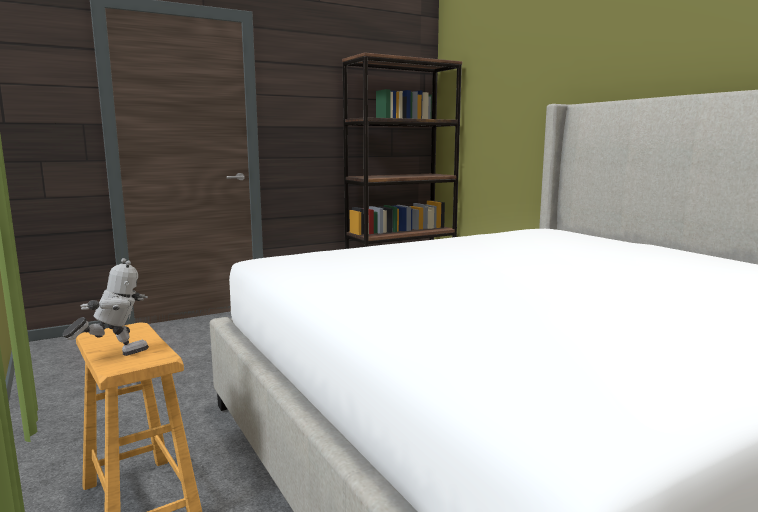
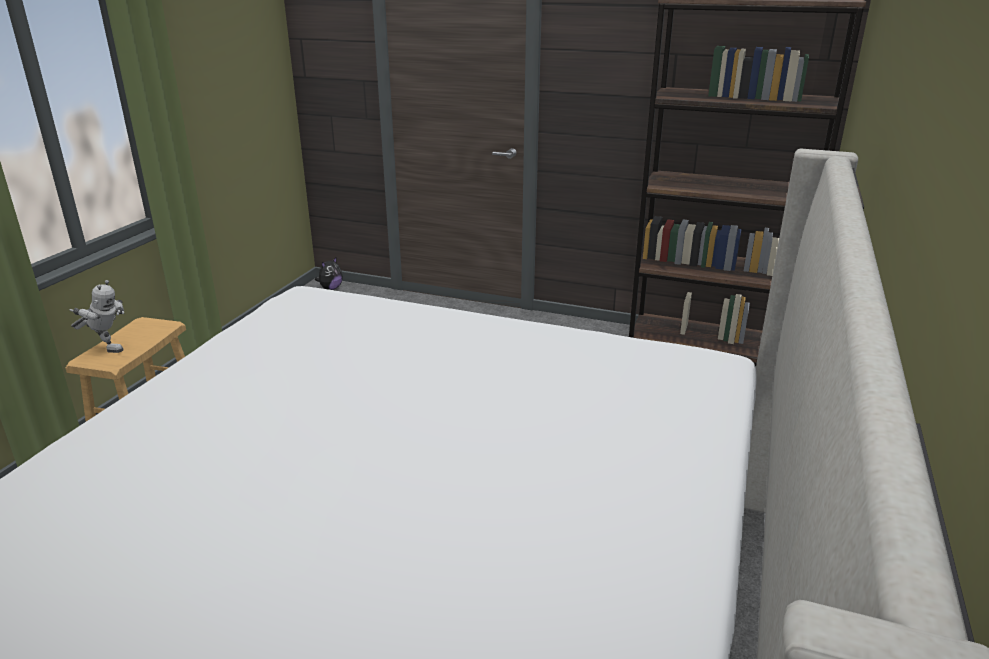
camera: 50 degrees right, 15 degrees up
none -> plush toy [315,256,343,290]

